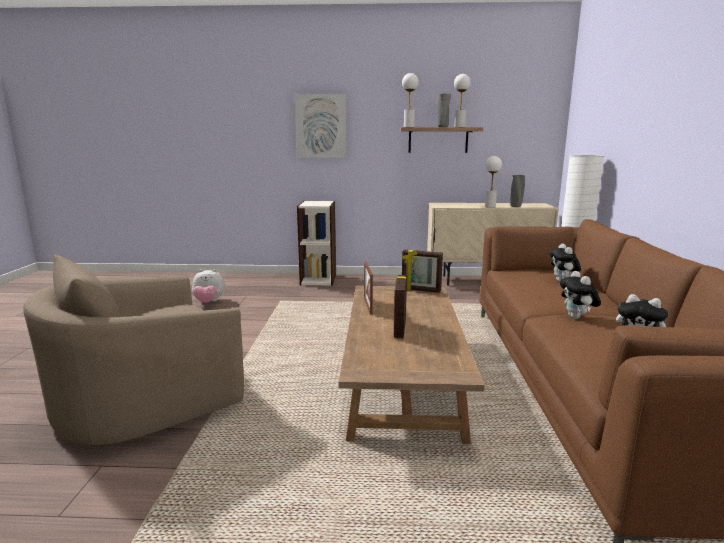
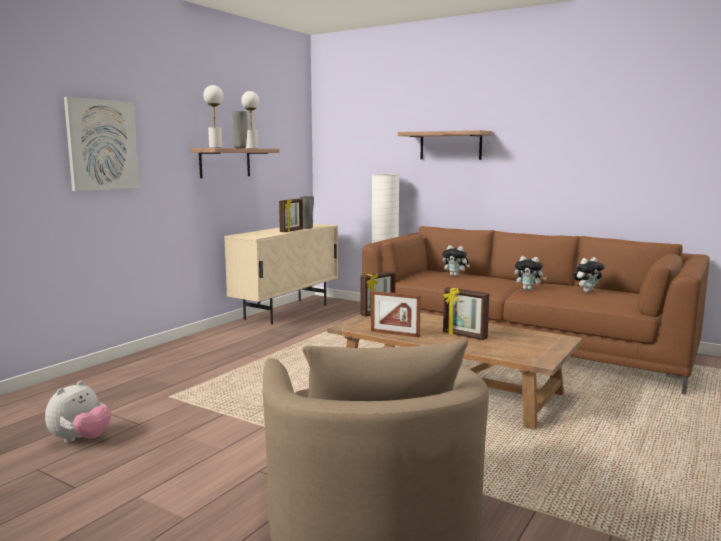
camera: 60 degrees left, 5 degrees down
bookcase [297,201,336,286] -> none
white table lamp [485,156,502,208] -> picture frame [279,199,303,232]
none -> shelf [398,130,492,160]

